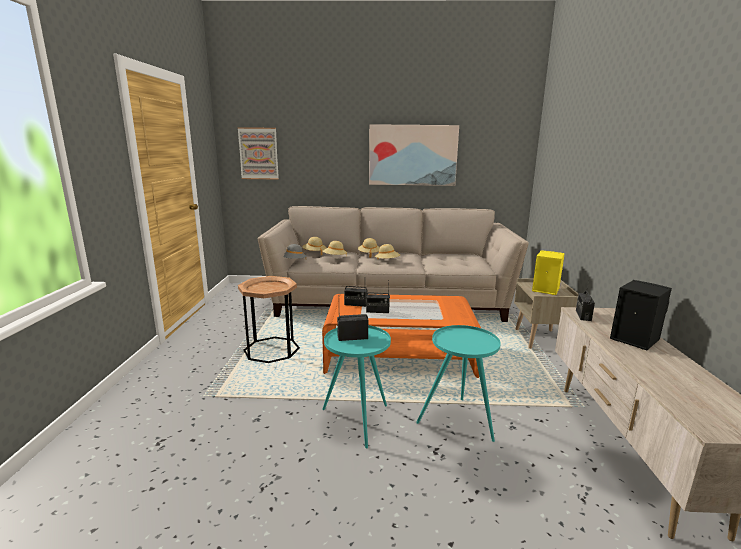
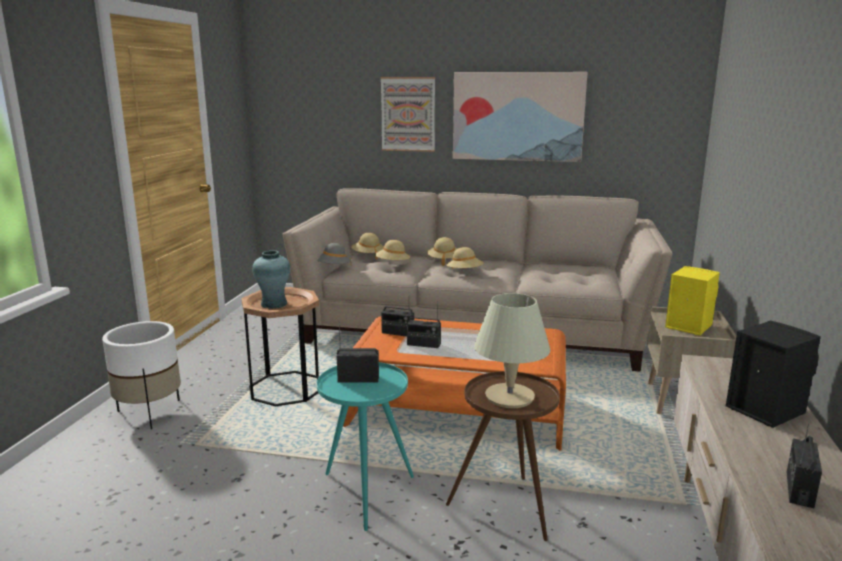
camera: 10 degrees right, 0 degrees up
picture [237,127,279,180] -> picture moved to [381,77,435,152]
turquoise side table [416,325,501,442] -> brown side table [446,371,560,541]
radio [576,280,595,321] -> radio moved to [787,424,822,508]
none -> white planter [102,321,181,429]
none -> turquoise vase [252,250,290,309]
none -> beige table lamp [474,293,550,408]

